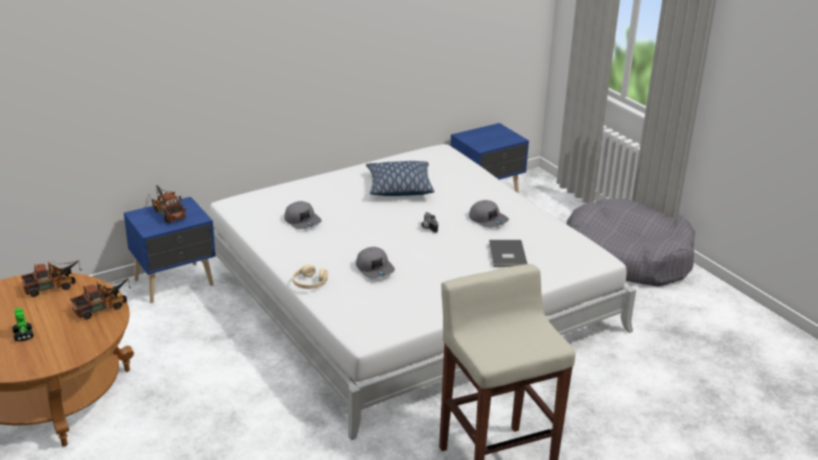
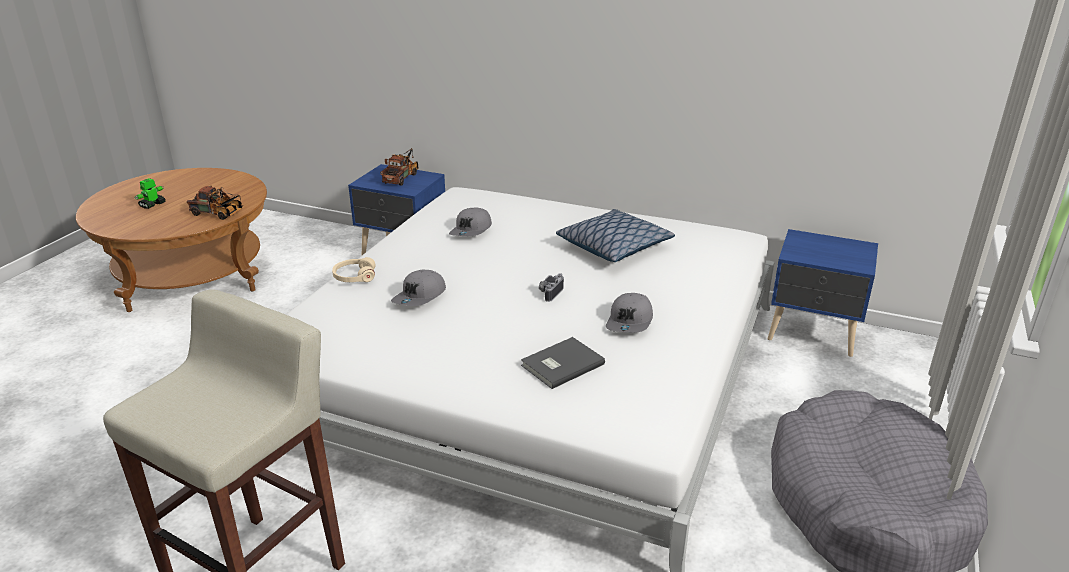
camera: 55 degrees right, 0 degrees up
toy truck [21,261,82,297] -> none

